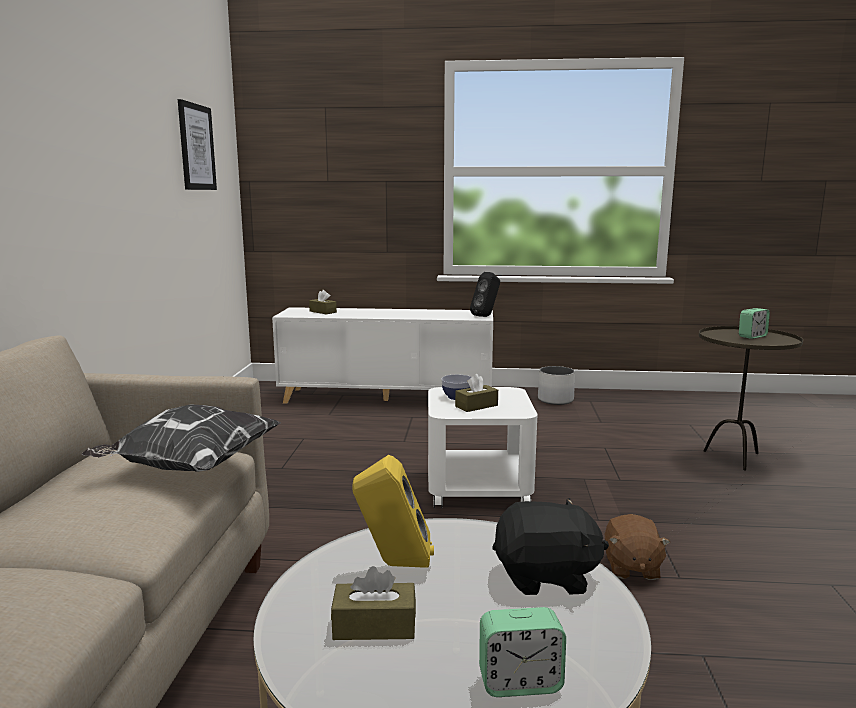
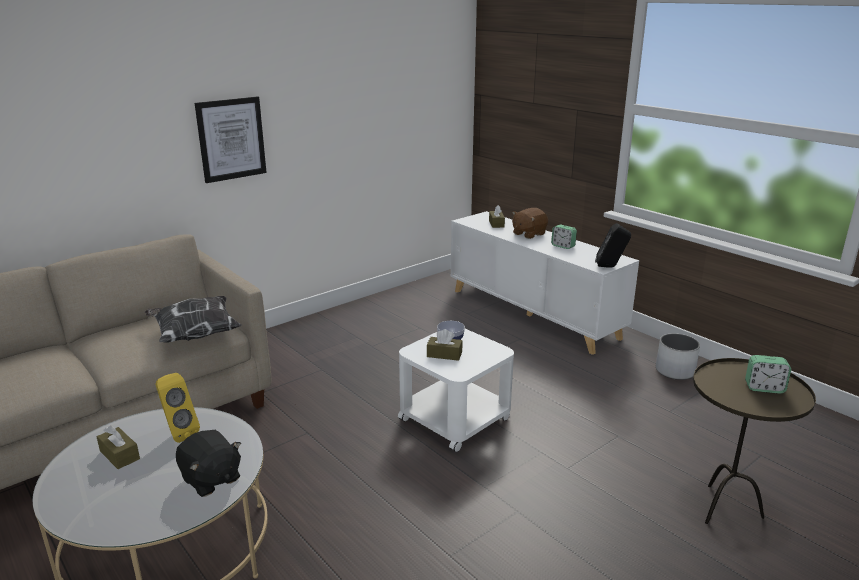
camera: 45 degrees right, 10 degrees up
picture [178,99,217,190] -> picture moved to [195,96,267,183]
alarm clock [479,607,566,697] -> alarm clock moved to [551,224,577,249]
brown plush toy [605,514,670,580] -> brown plush toy moved to [512,208,548,239]

